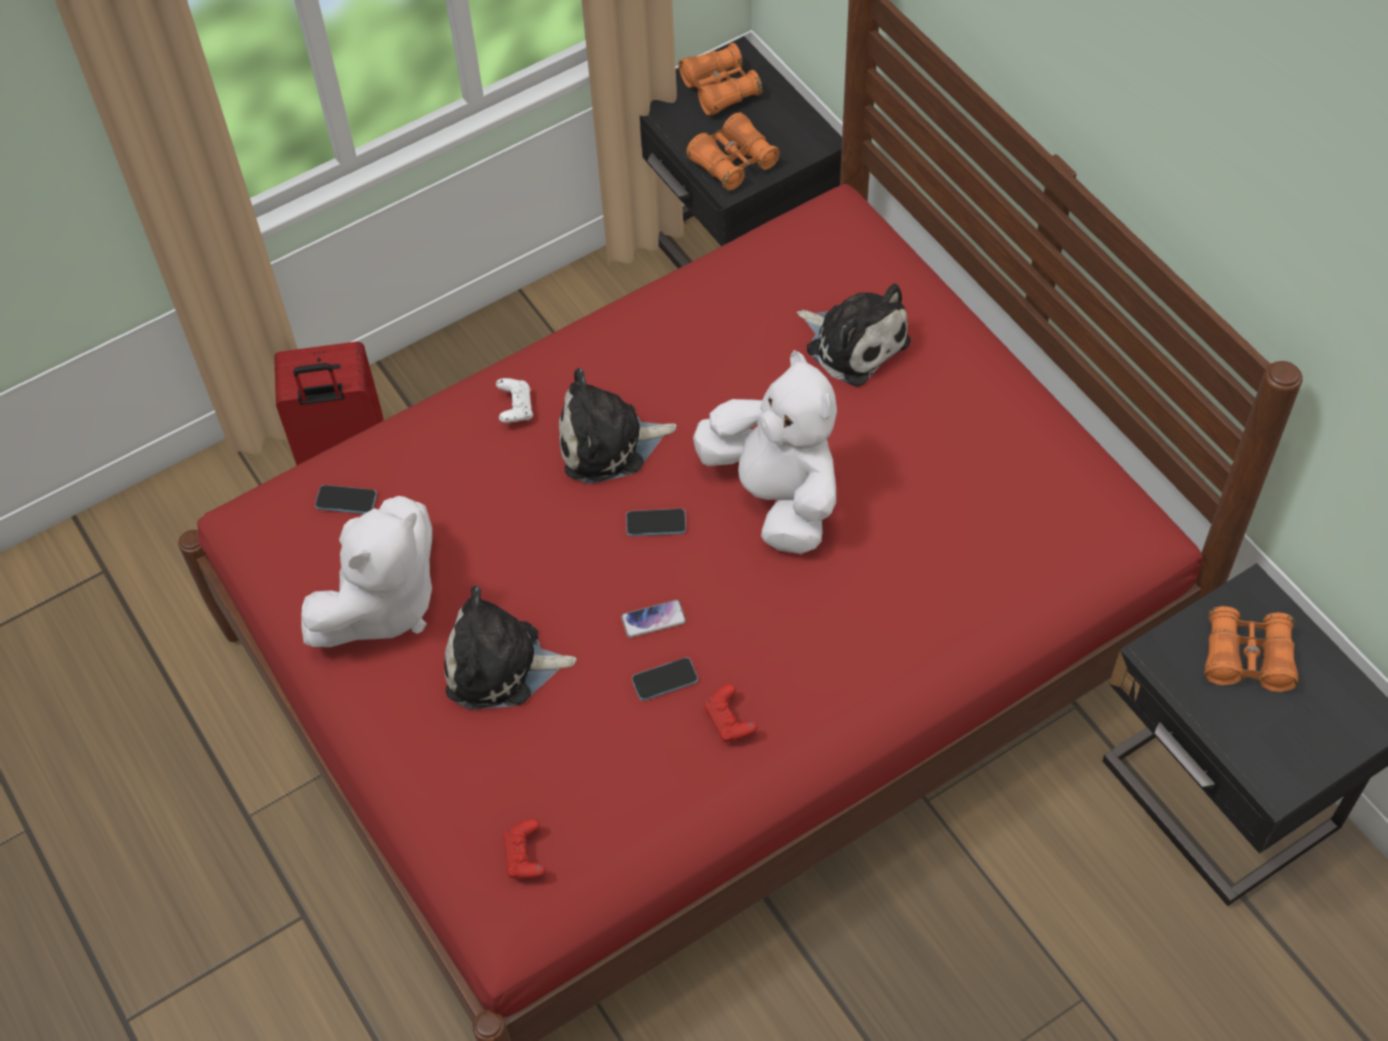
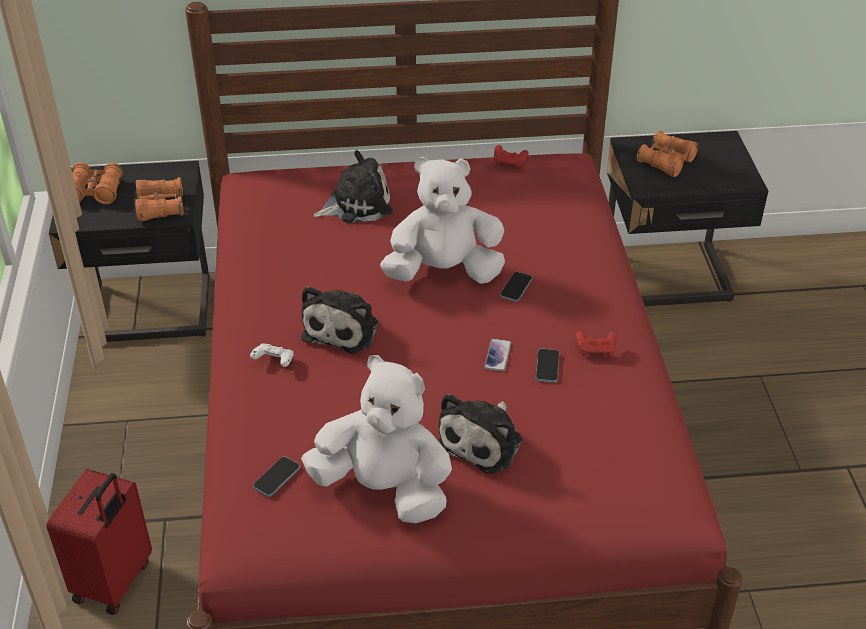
camera: 65 degrees left, 15 degrees down
white plush toy [301,496,432,647] -> white plush toy turned 45 degrees counterclockwise [301,355,452,523]
red game controller [503,819,546,878] -> red game controller moved to [494,145,529,169]
phone [626,509,686,536] -> phone moved to [500,271,532,302]

